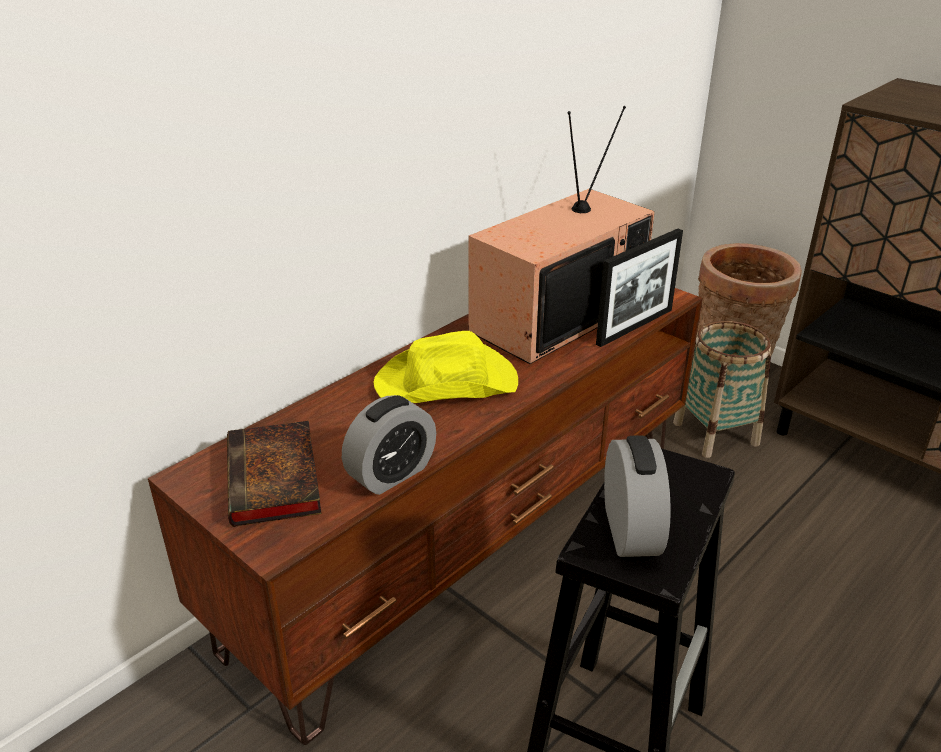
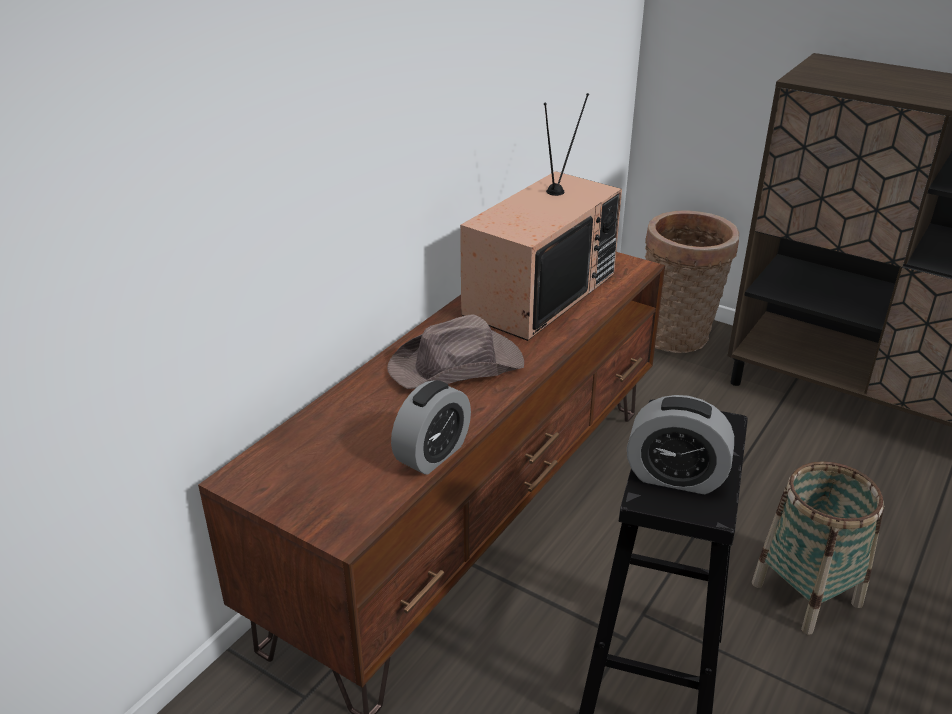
camera: 10 degrees left, 0 degrees up
book [227,421,322,527] -> none
yellow hat [374,331,518,403] -> brown hat [387,314,524,389]
picture frame [596,229,683,347] -> none
alarm clock [604,435,671,557] -> alarm clock turned 120 degrees clockwise [627,395,734,494]
basket [673,321,771,458] -> basket moved to [752,461,885,635]

